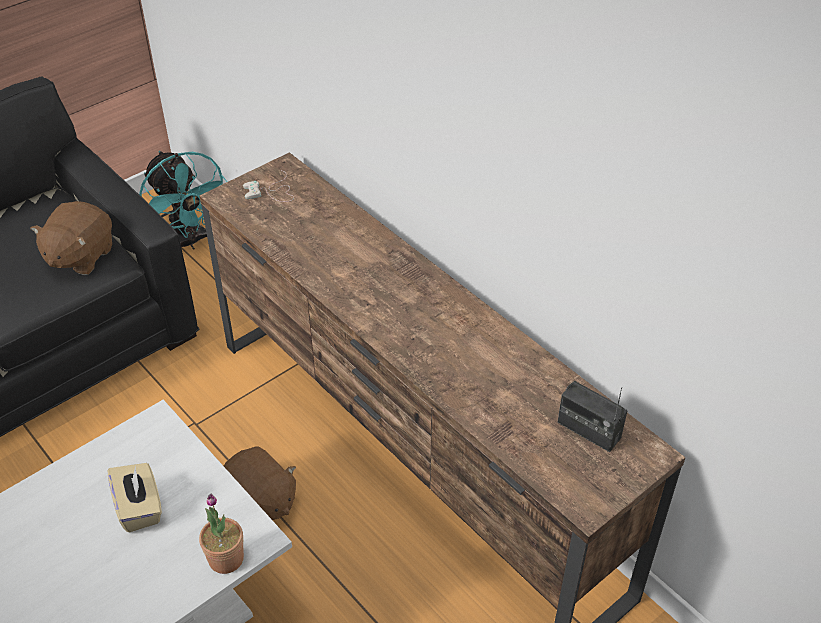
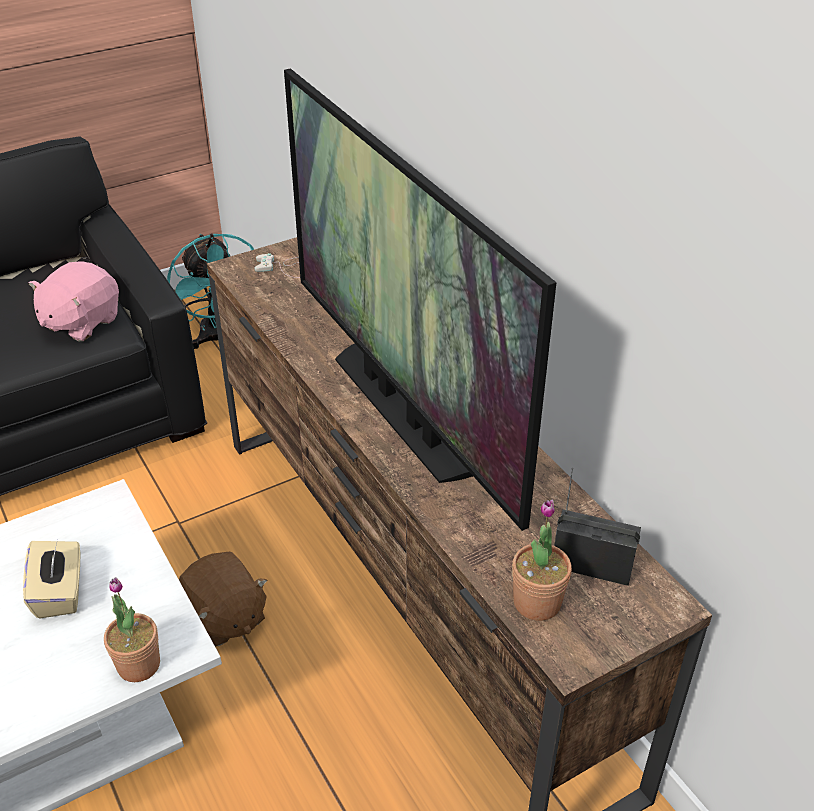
camera: 10 degrees right, 5 degrees down
brown plush toy [30,201,112,275] -> pink plush toy [28,262,119,341]
radio [558,381,628,452] -> radio turned 150 degrees clockwise [554,468,641,586]
none -> television [284,69,556,531]
none -> potted plant [512,500,572,621]

